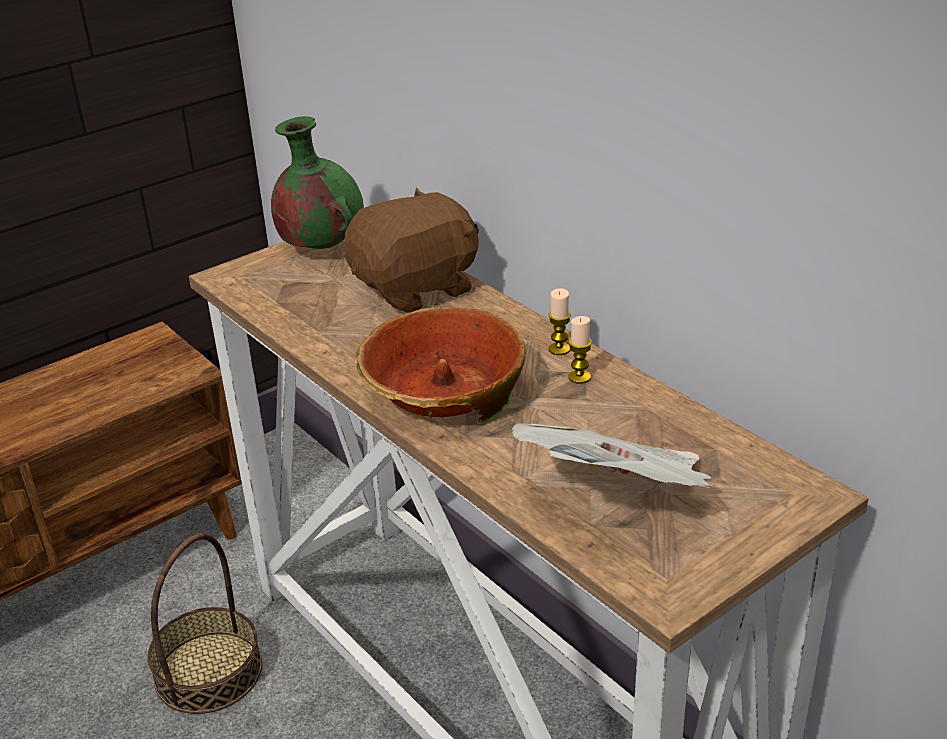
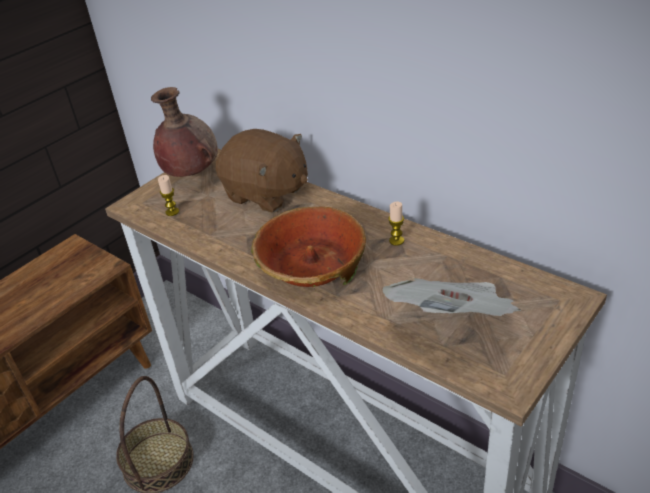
camera: 10 degrees left, 5 degrees up
green vase [271,116,364,249] -> brown vase [151,87,218,177]
brown plush toy [344,187,479,313] -> brown plush toy turned 75 degrees clockwise [216,129,308,213]
candle [548,288,571,355] -> candle moved to [158,175,179,216]

